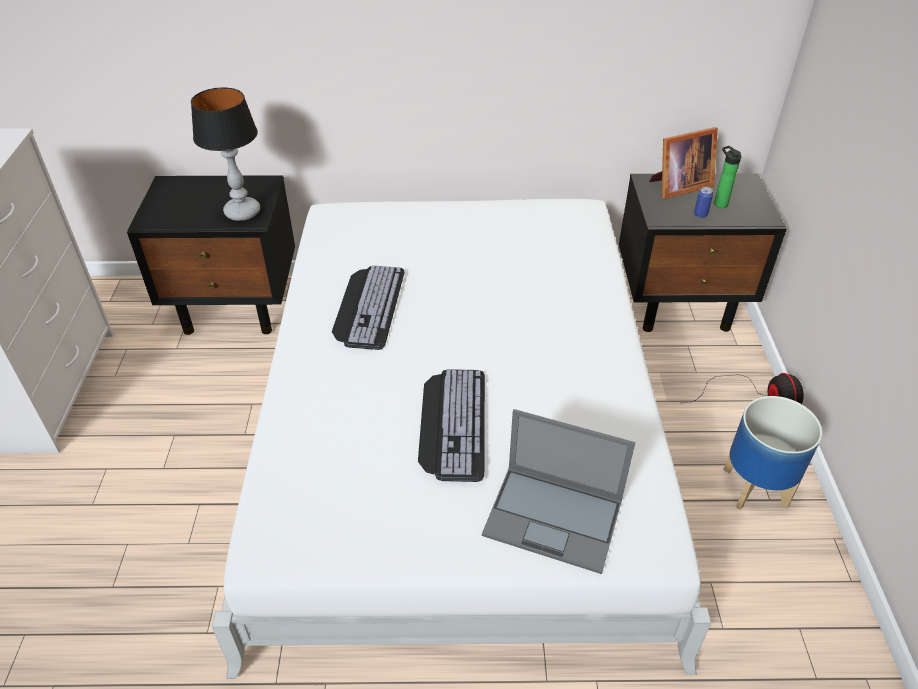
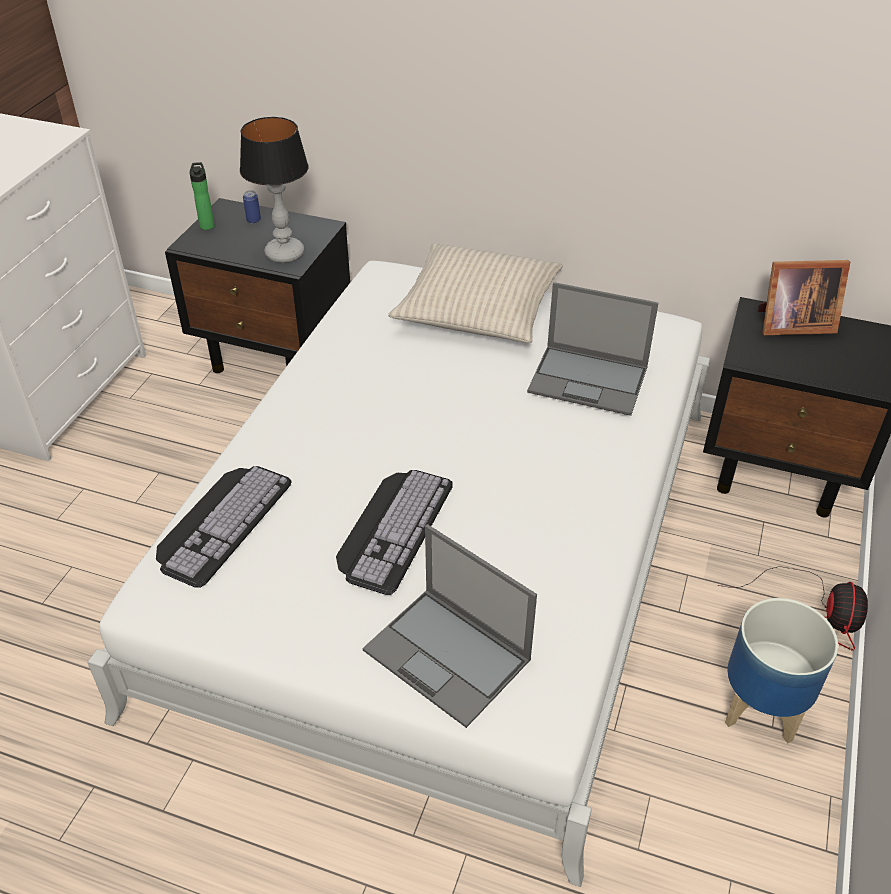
camera: 20 degrees right, 0 degrees up
keyboard [332,265,405,350] -> keyboard moved to [156,466,292,588]
can [694,187,713,218] -> can moved to [243,190,261,223]
bottle [714,146,741,208] -> bottle moved to [189,162,215,230]
none -> beige pillow [388,244,563,343]
none -> laptop [527,282,658,416]

